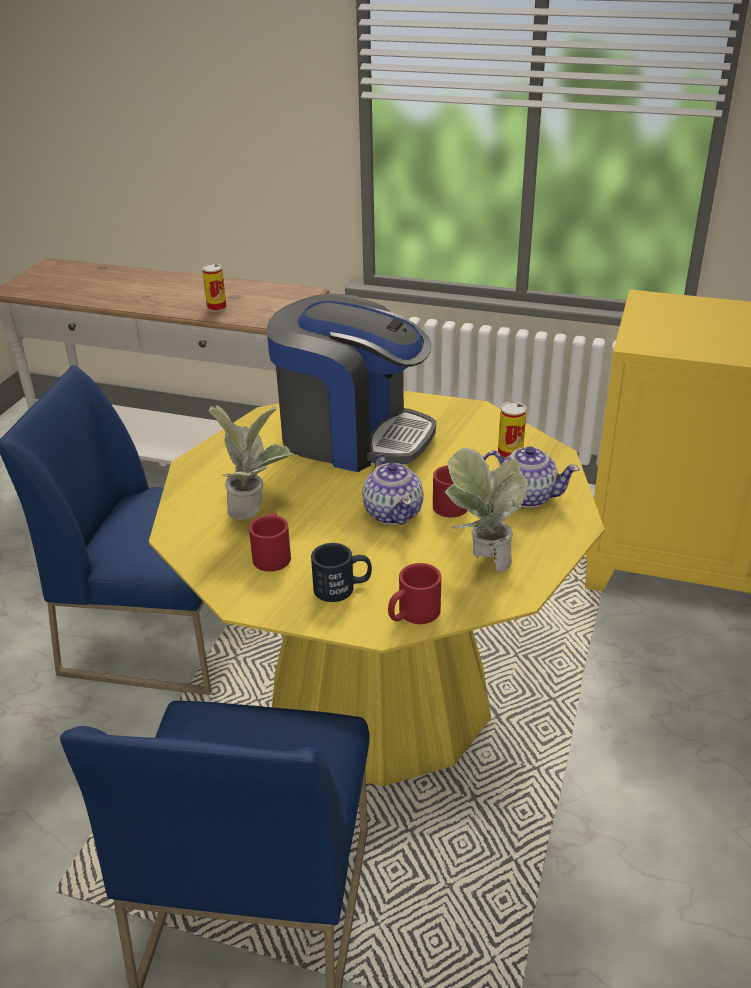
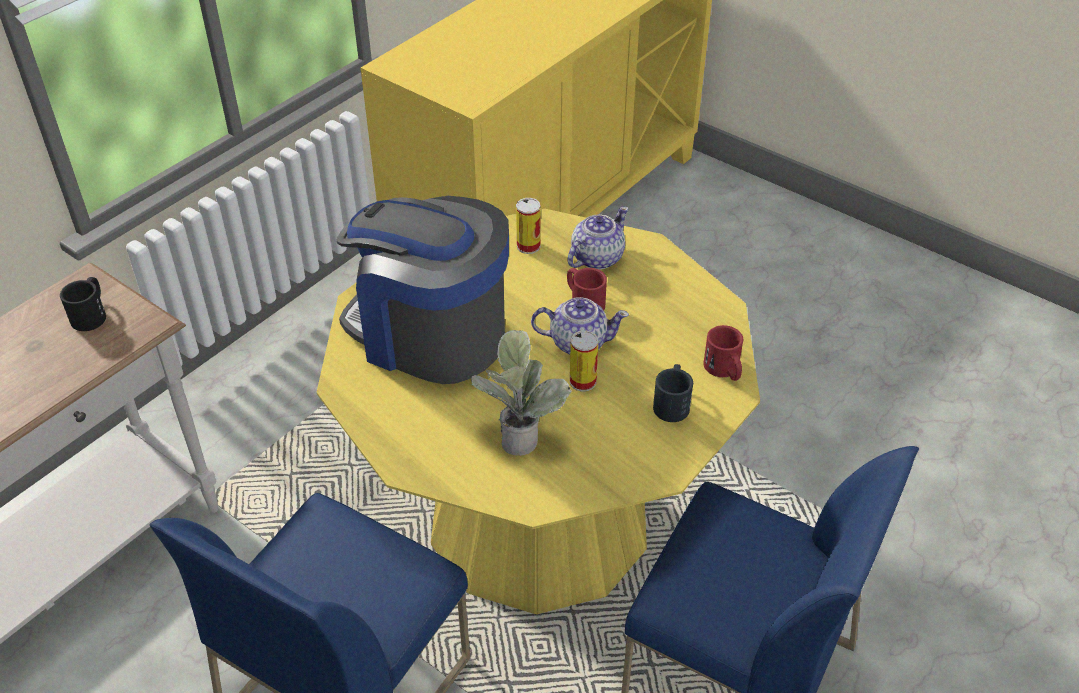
camera: 70 degrees left, 10 degrees up
can [202,264,227,312] -> can moved to [570,330,598,392]
red mug [249,513,291,572] -> none
coffee machine [267,294,436,472] -> coffee machine turned 105 degrees counterclockwise [336,196,509,384]
potted plant [444,448,528,572] -> none
none -> black mug [60,277,106,331]

